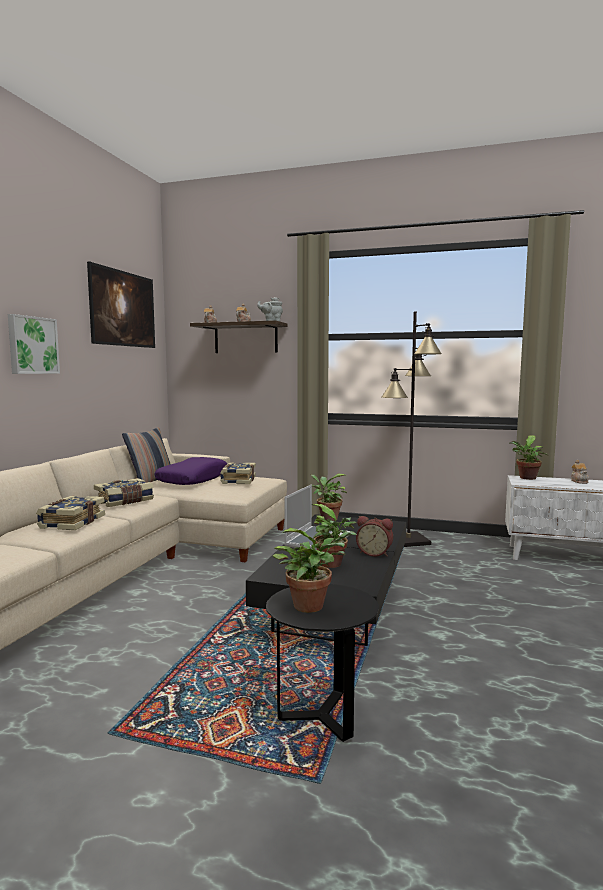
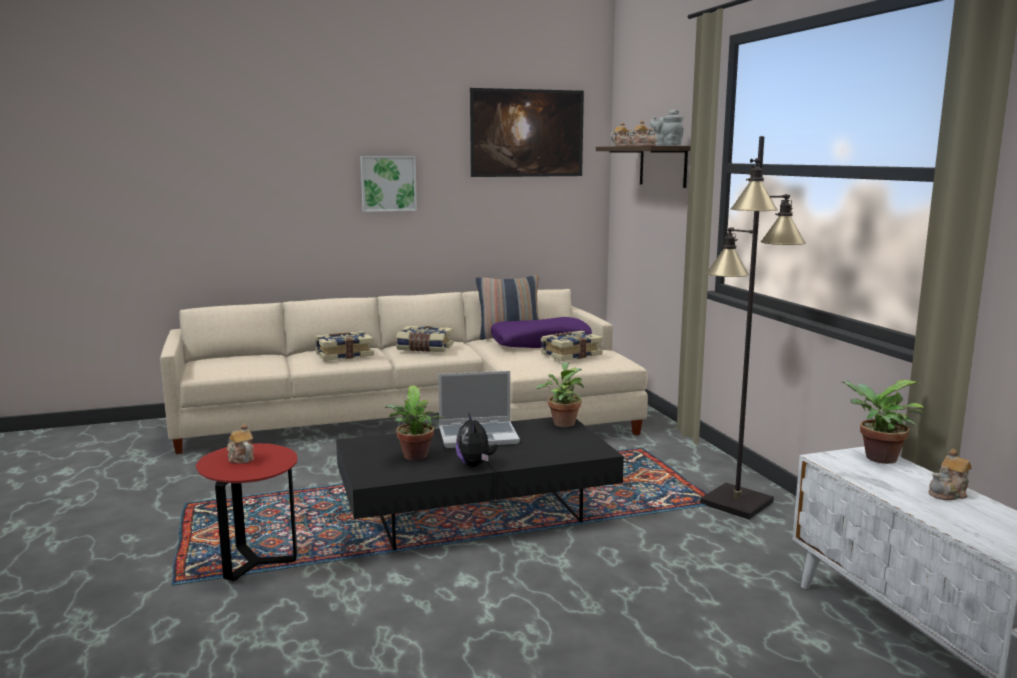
camera: 55 degrees right, 5 degrees up
black side table [266,584,379,742] -> red side table [196,443,297,581]
potted plant [272,528,357,613] -> teapot [227,423,254,463]
alarm clock [356,516,393,557] -> plush toy [456,414,497,467]

